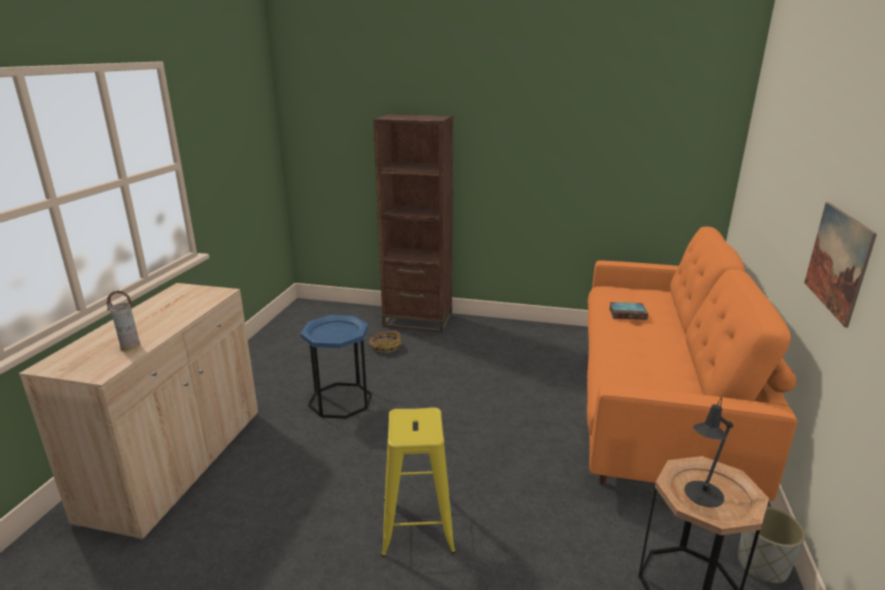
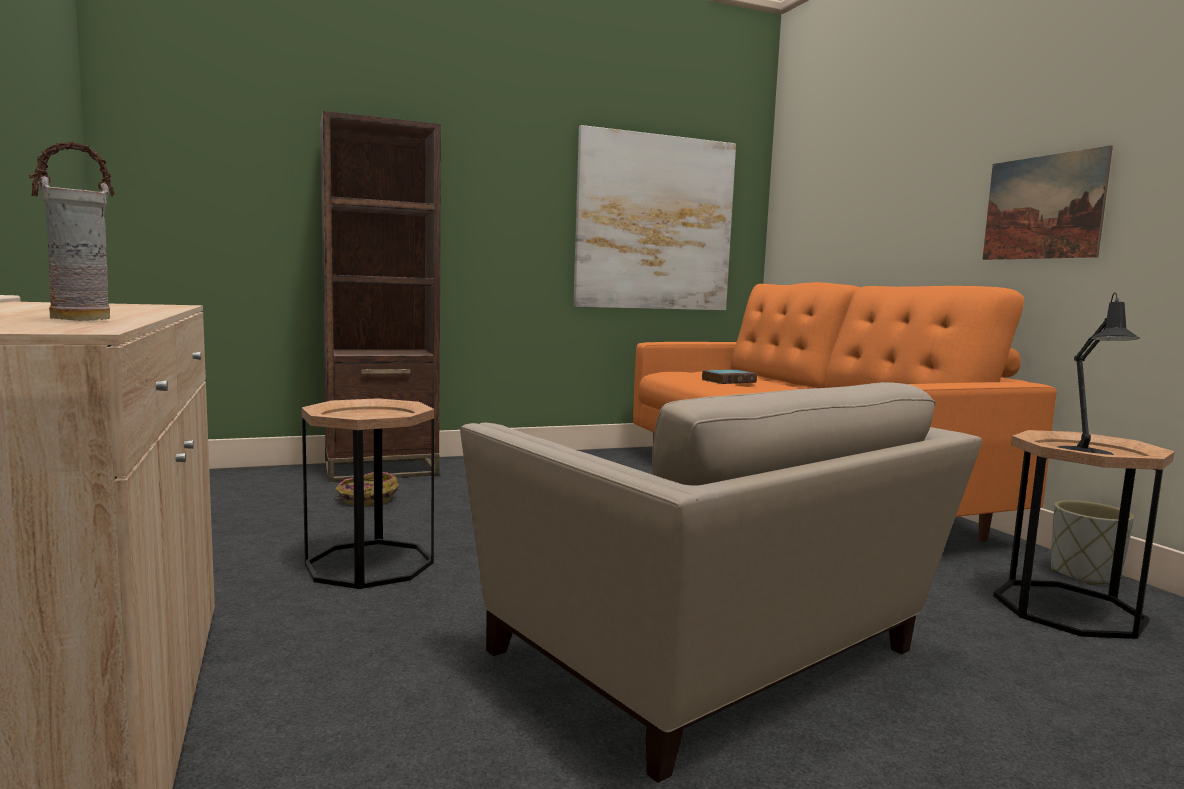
camera: 35 degrees left, 15 degrees down
blue side table [301,315,372,419] -> brown side table [302,398,434,589]
yellow stool [381,407,456,557] -> beige armchair [460,382,982,783]
none -> picture [573,125,736,311]

